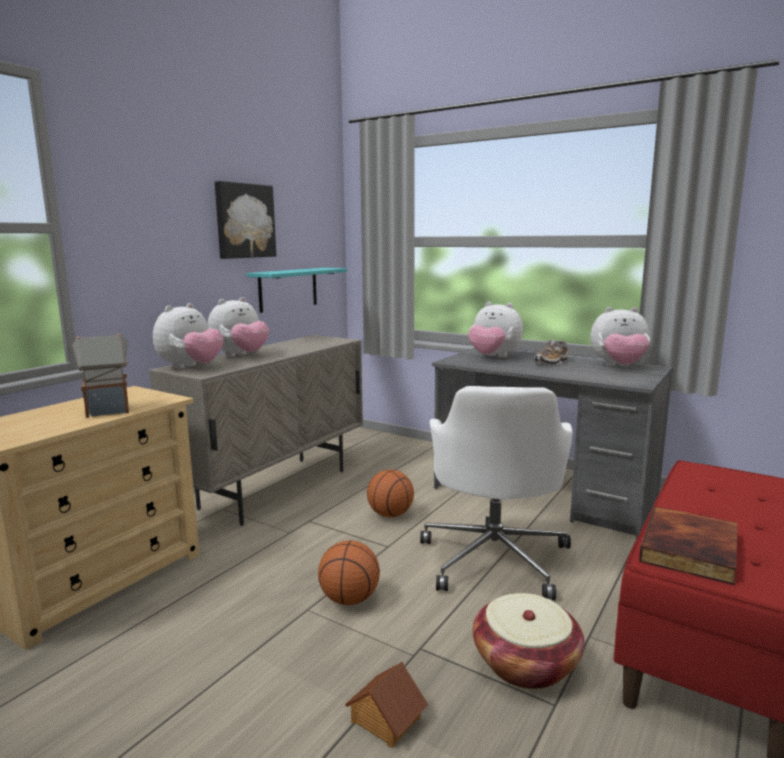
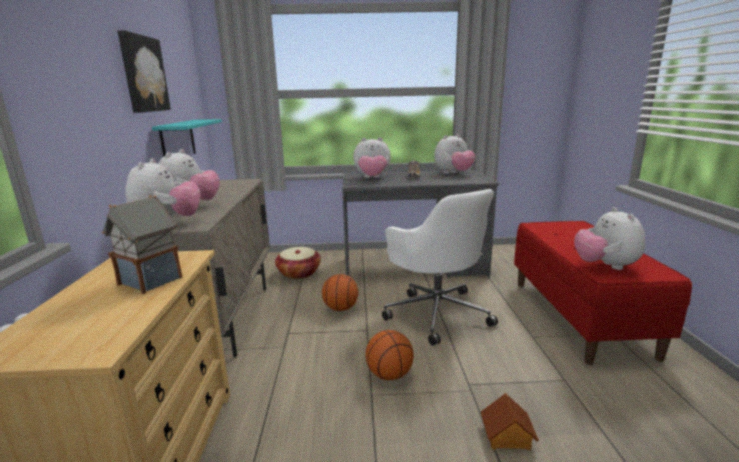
camera: 35 degrees left, 5 degrees up
basket [473,593,585,689] -> basket moved to [275,247,321,279]
book [639,506,737,585] -> plush toy [574,207,645,270]

